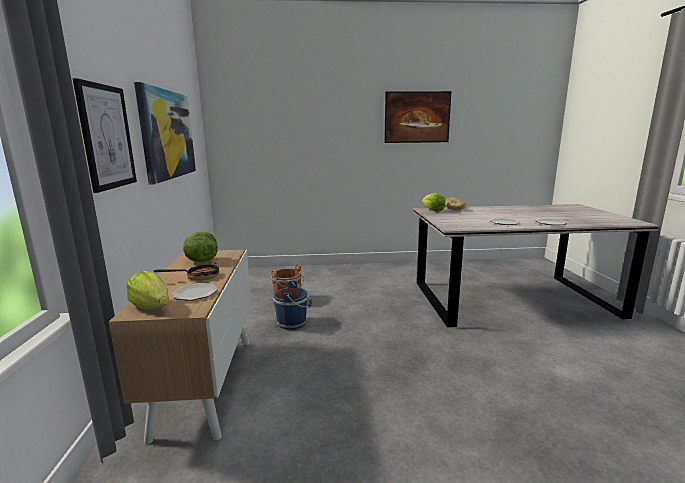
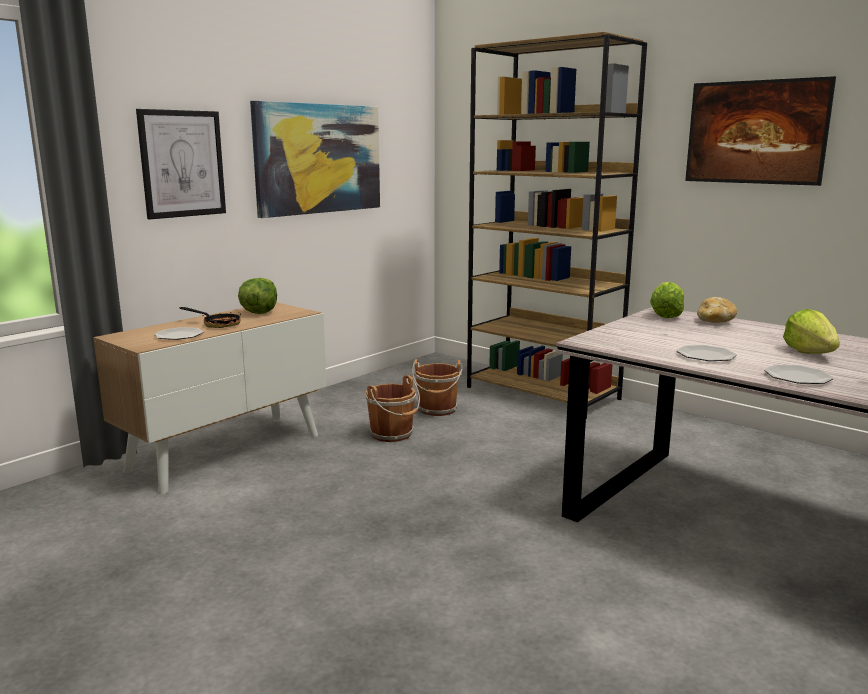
camera: 45 degrees right, 0 degrees up
lettuce [126,271,169,309] -> lettuce moved to [783,309,840,354]
blue bucket [273,280,312,330] -> brown bucket [366,375,420,442]
none -> brown bookcase [467,32,647,419]

